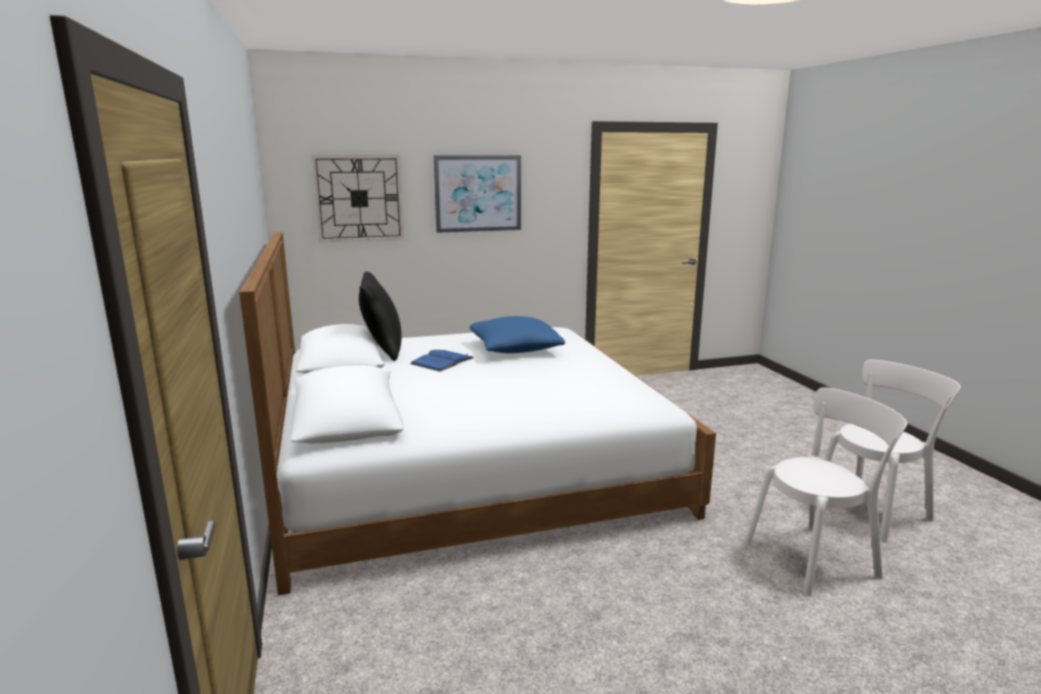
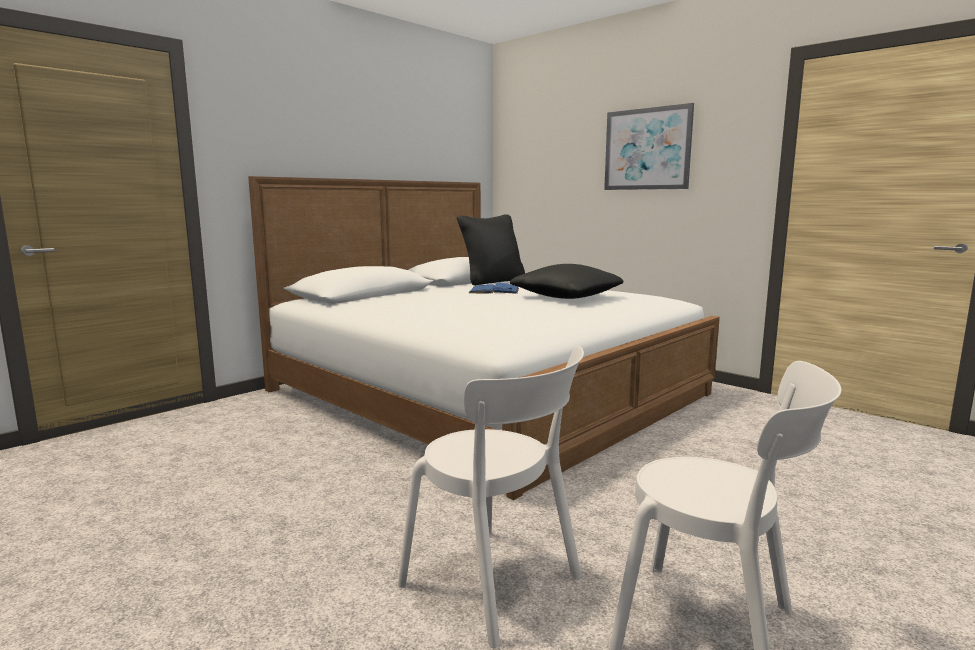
camera: 60 degrees right, 5 degrees down
wall clock [312,155,404,242] -> none
blue pillow [470,316,565,353] -> black pillow [510,264,623,299]

